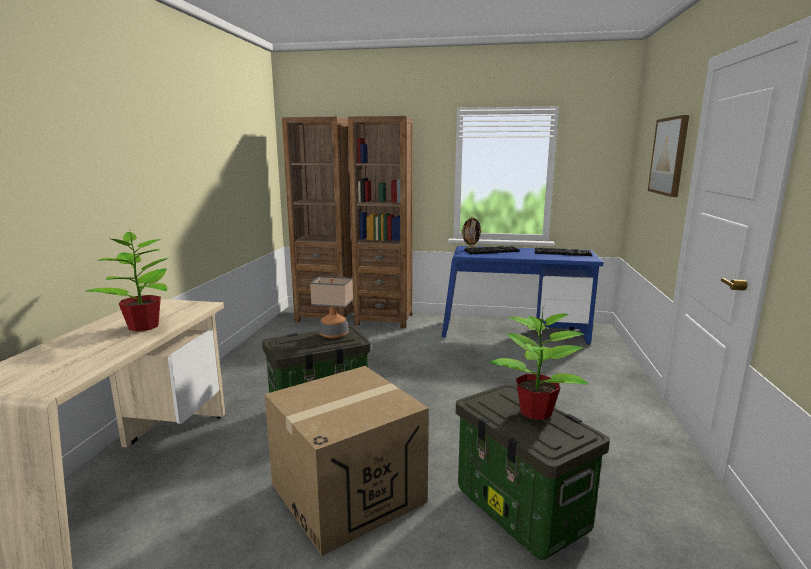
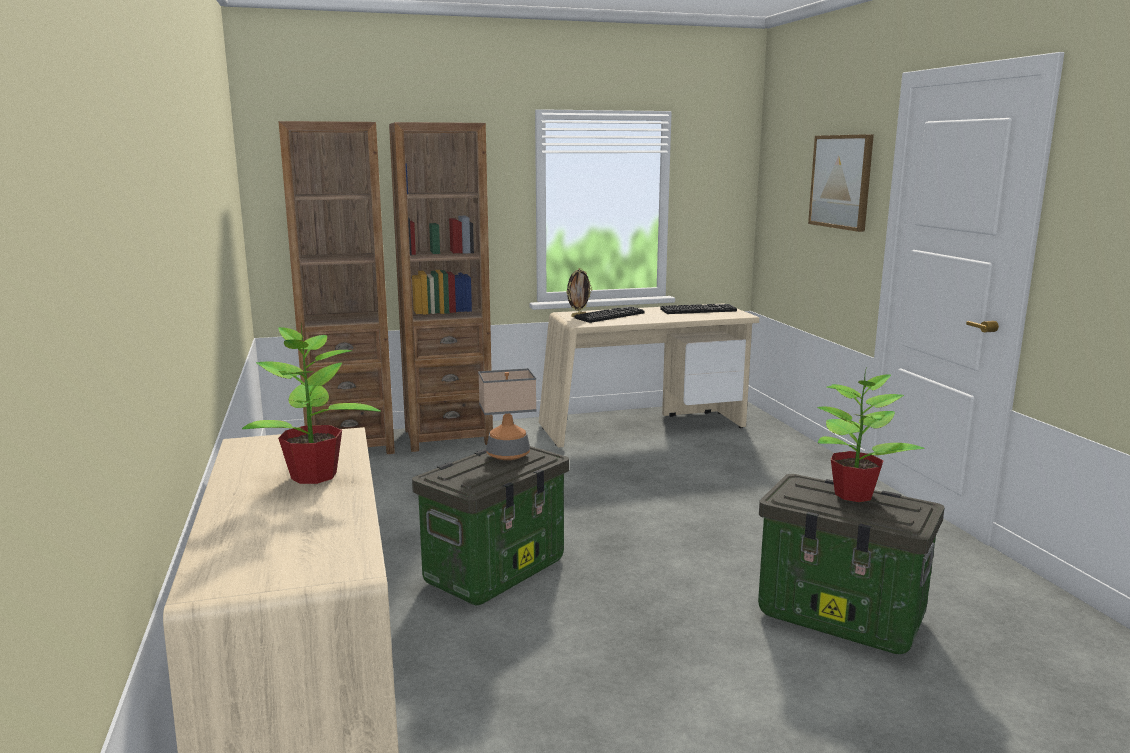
camera: 25 degrees left, 0 degrees up
cardboard box [265,366,429,556] -> none
blue desk [442,246,604,344] -> beige desk [539,303,759,448]

